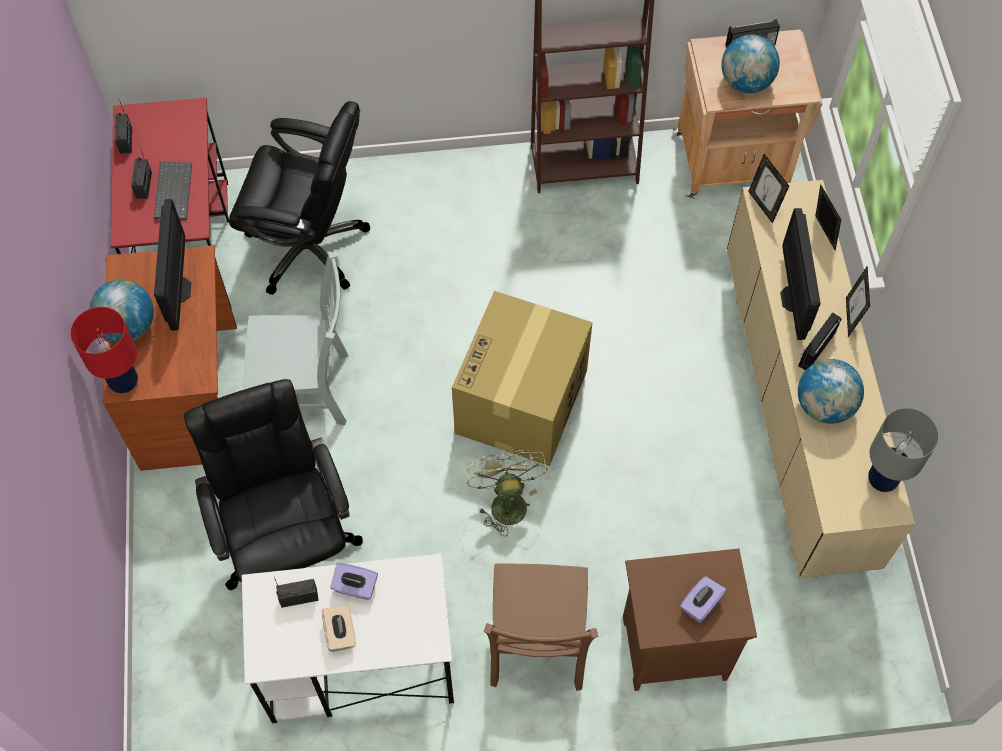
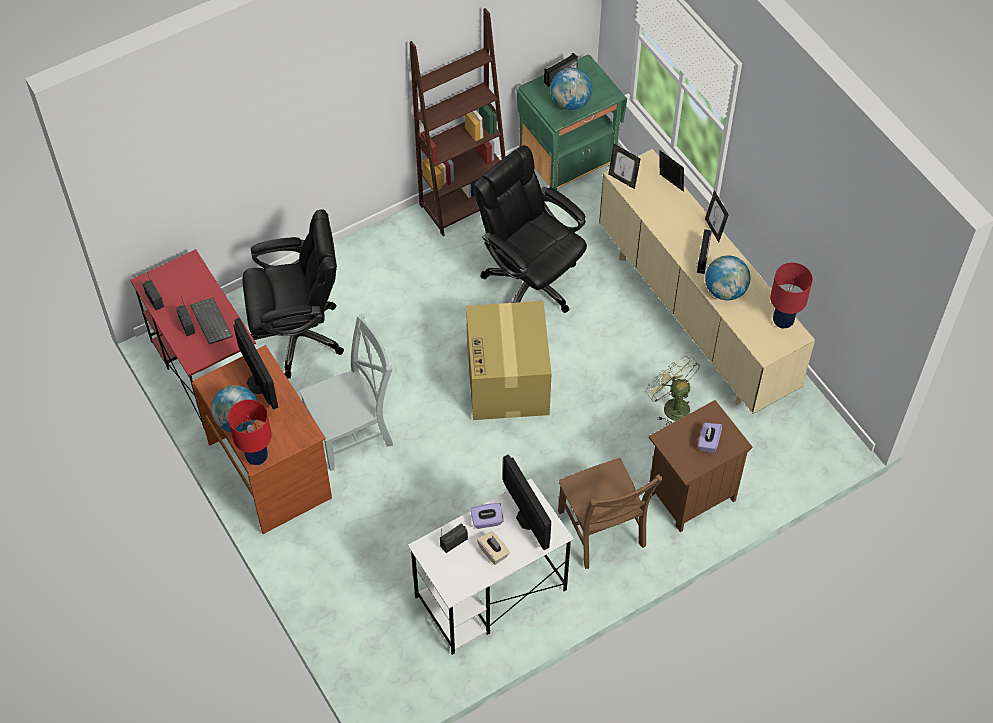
camera: 25 degrees left, 5 degrees down
black office chair [184,379,363,590] -> black office chair moved to [474,145,587,313]
green fan [467,449,548,536] -> green fan moved to [645,356,700,426]
brown cart [672,30,823,199] -> green cart [517,55,627,190]
monitor [780,208,821,340] -> monitor moved to [503,454,551,550]
grey table lamp [868,408,939,492] -> red table lamp [770,263,813,329]

